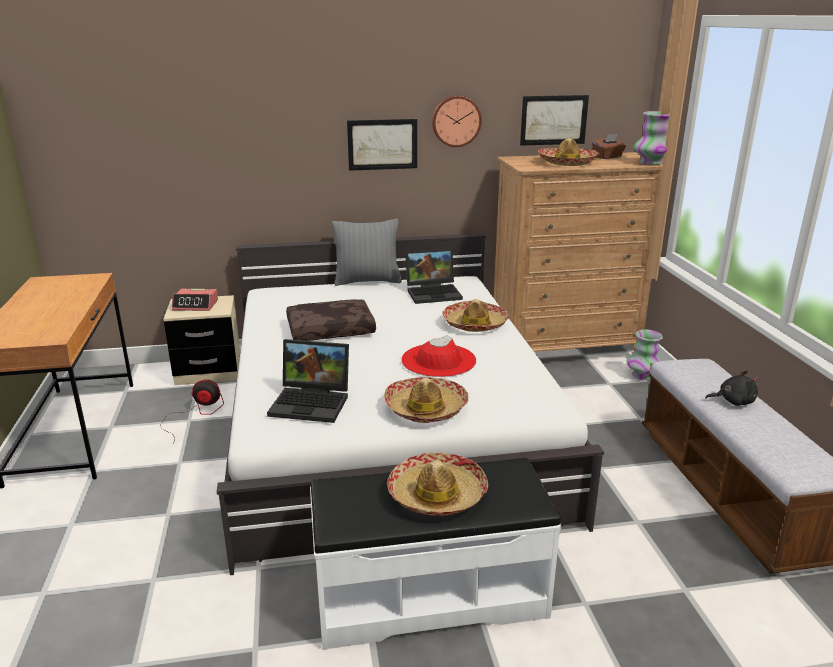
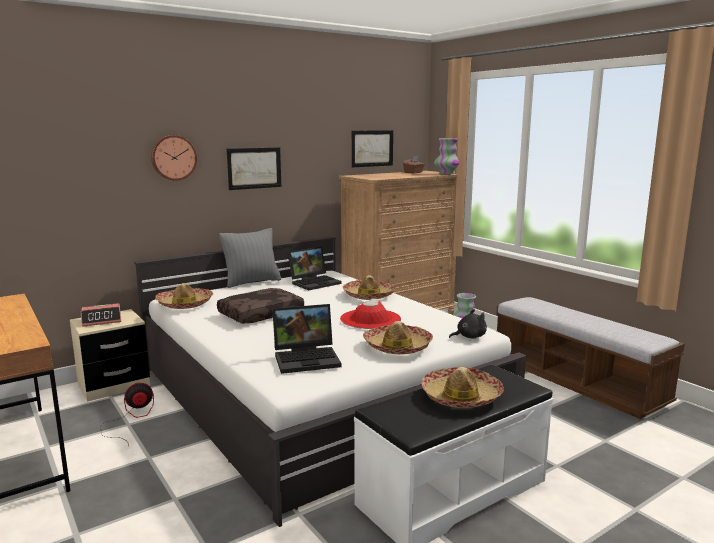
camera: 25 degrees left, 10 degrees down
wall clock [432,95,481,147] -> wall clock moved to [151,135,197,181]
hat [538,138,600,166] -> hat moved to [155,283,213,309]
black plush toy [705,370,758,406] -> black plush toy moved to [449,309,487,339]

